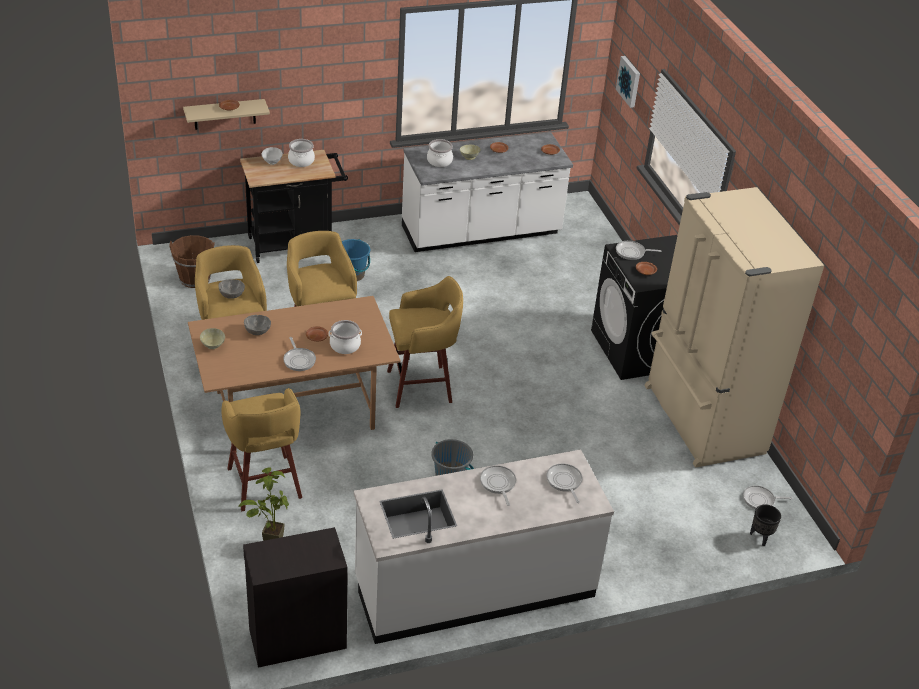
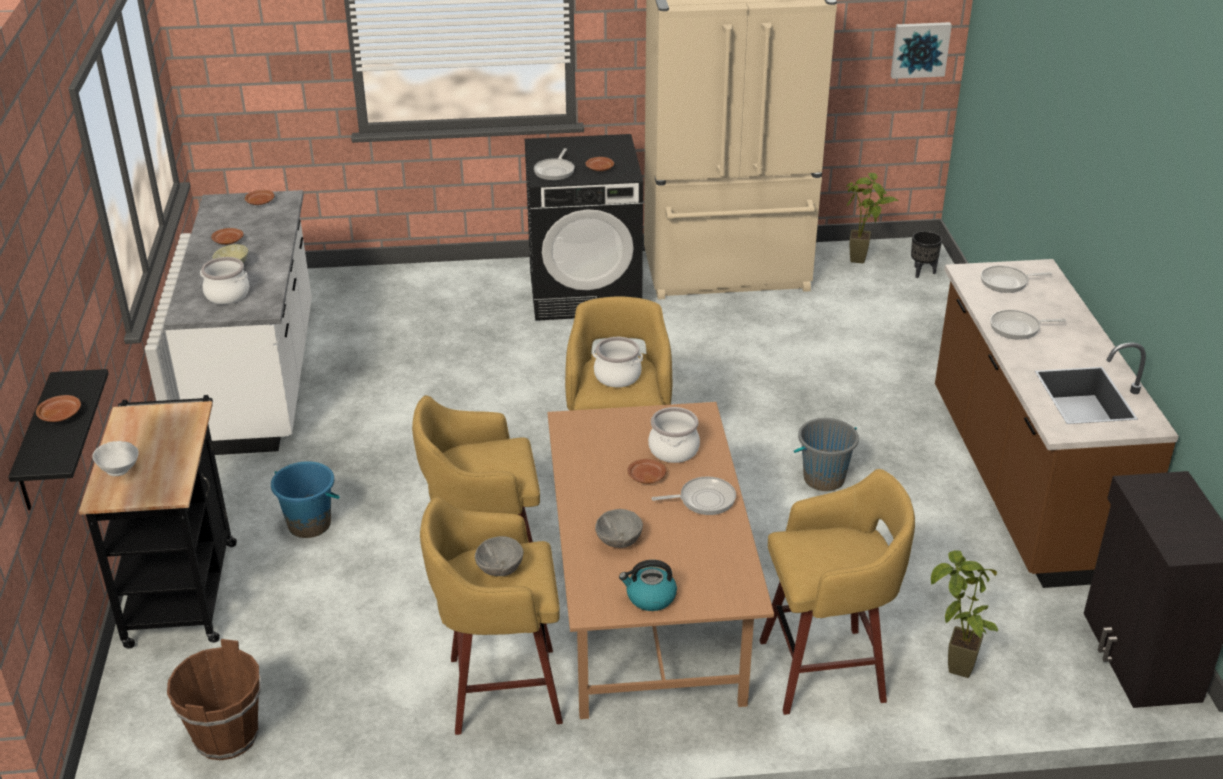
camera: 75 degrees left, 5 degrees down
beige shelf [183,99,270,130] -> black shelf [8,369,109,510]
beige bowl [200,328,225,349] -> kettle [619,560,677,611]
cooking pot [288,139,315,167] -> cooking pot moved to [592,337,643,387]
white counter [354,450,614,644] -> brown counter [935,259,1179,588]
picture [616,56,640,108] -> picture moved to [891,22,952,79]
frying pan [743,485,792,510] -> potted plant [846,173,899,263]

